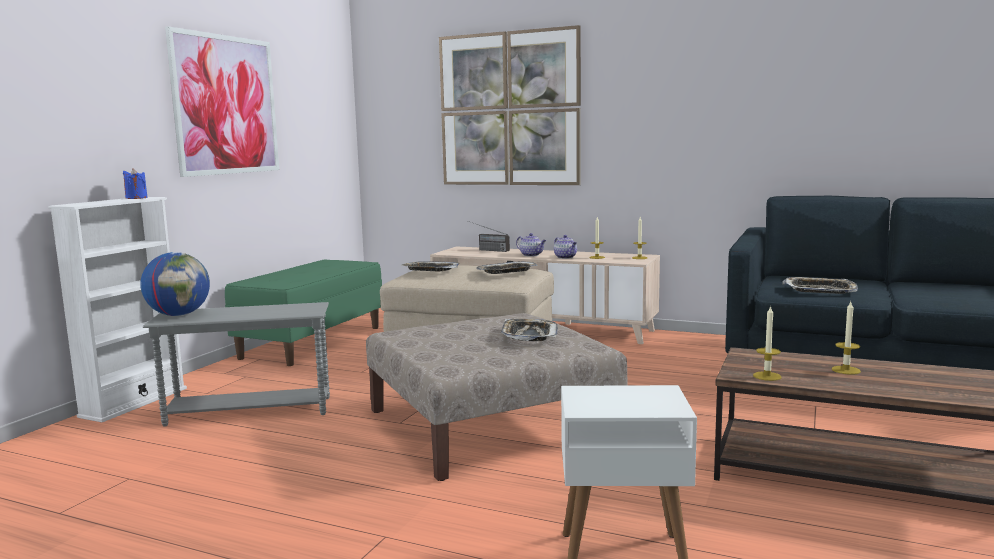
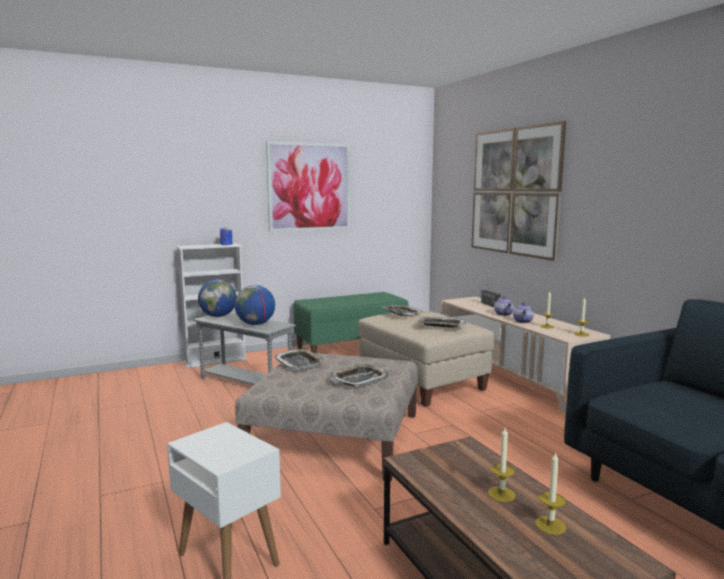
camera: 40 degrees right, 0 degrees up
candle [753,305,782,381] -> candle moved to [535,453,566,535]
tray [782,277,858,294] -> tray moved to [274,349,325,370]
none -> globe [235,285,275,325]

